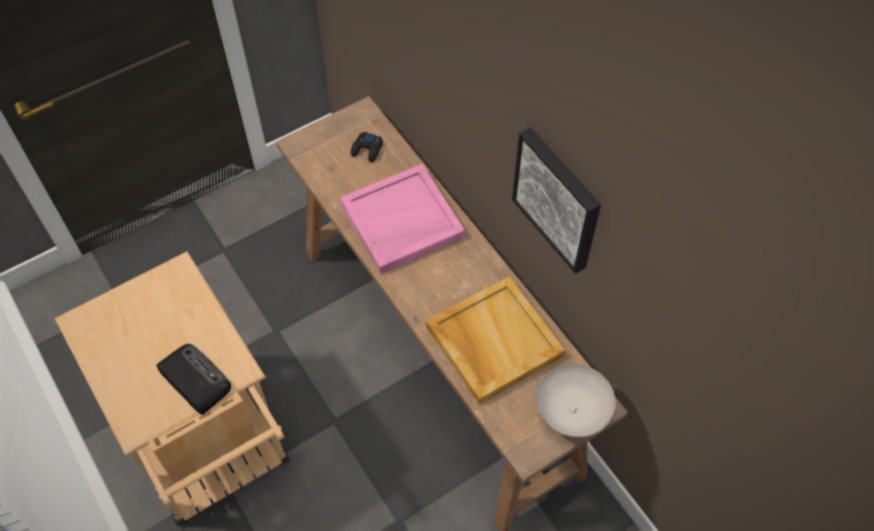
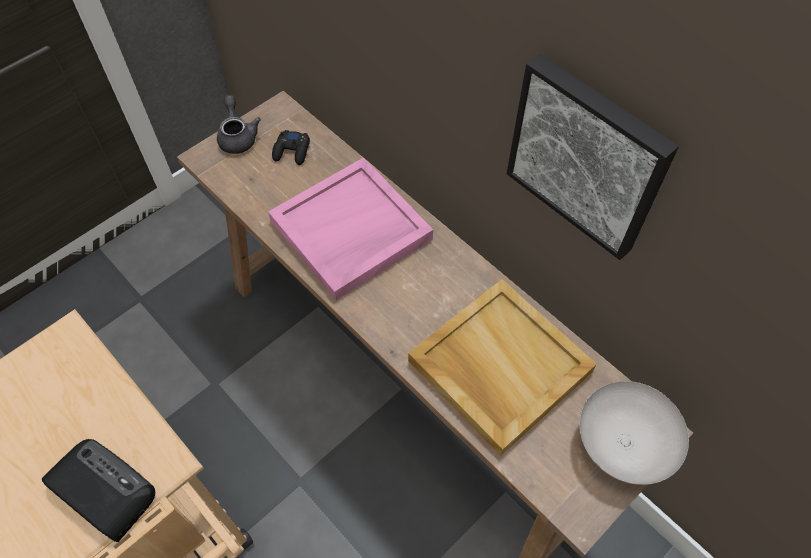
camera: 10 degrees left, 0 degrees up
none -> grey teapot [217,95,261,154]

